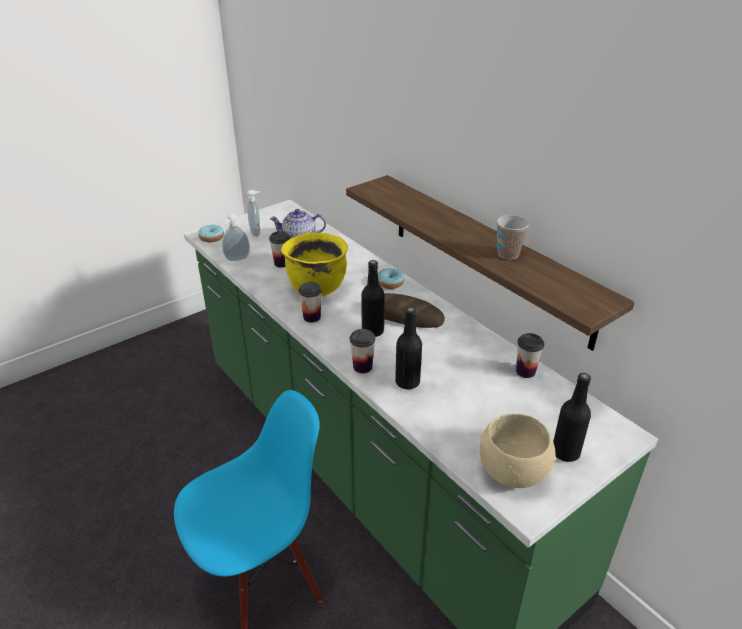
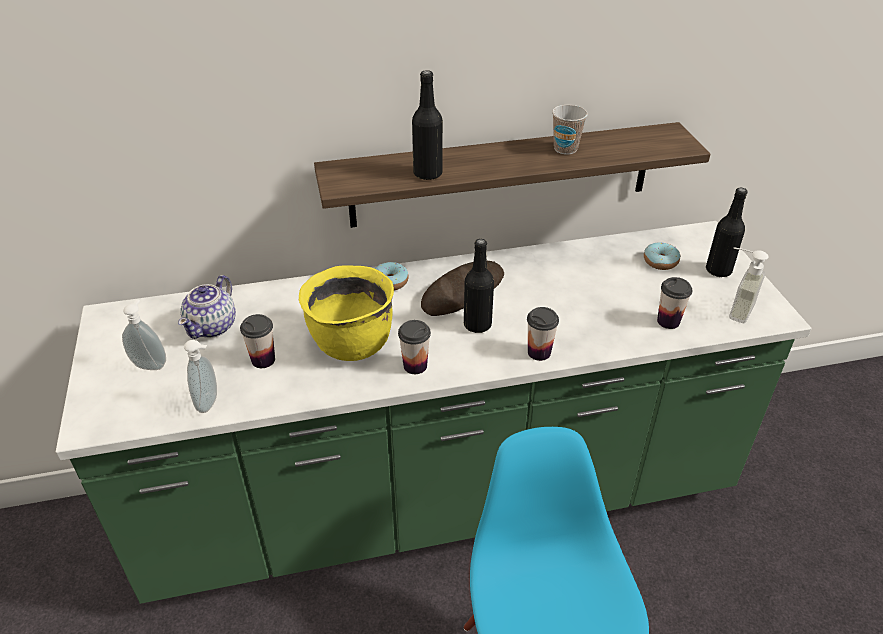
camera: 65 degrees left, 5 degrees up
donut [198,224,224,242] -> donut moved to [644,242,680,270]
black bottle [395,307,422,389] -> black bottle moved to [412,70,443,180]
beige bowl [480,414,555,488] -> soap dispenser [729,247,768,323]
cup [516,333,544,378] -> cup moved to [657,277,692,329]

